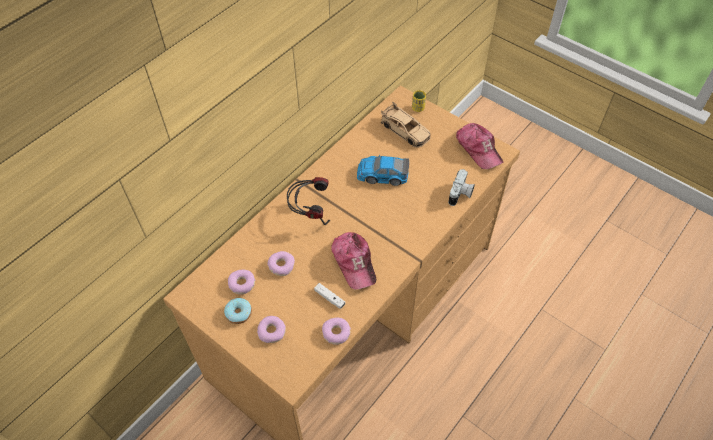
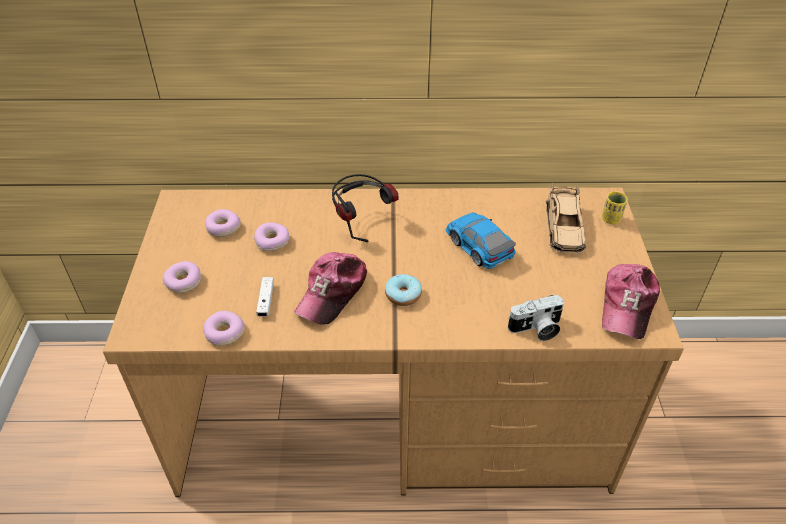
camera: 50 degrees right, 10 degrees down
donut [224,298,252,324] -> donut moved to [385,274,422,306]

